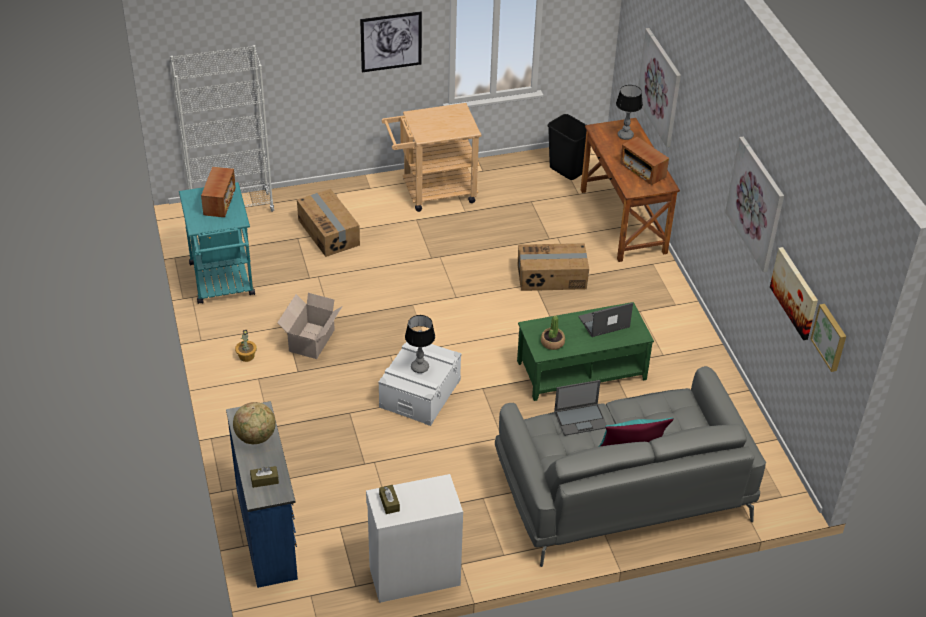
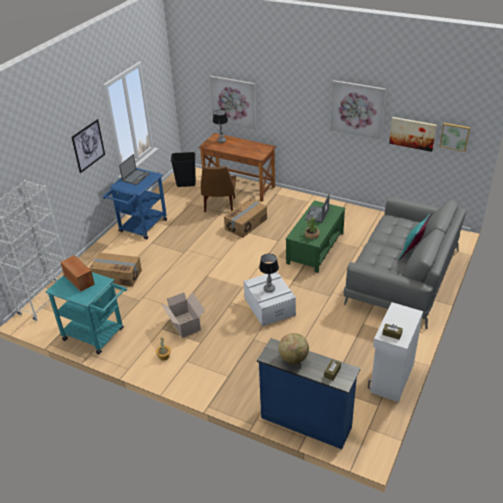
camera: 45 degrees left, 5 degrees down
beige cart [381,103,481,212] -> blue cart [103,168,167,240]
laptop [554,380,607,436] -> laptop moved to [119,154,150,185]
radio [620,137,669,185] -> none
none -> brown chair [201,166,236,212]

